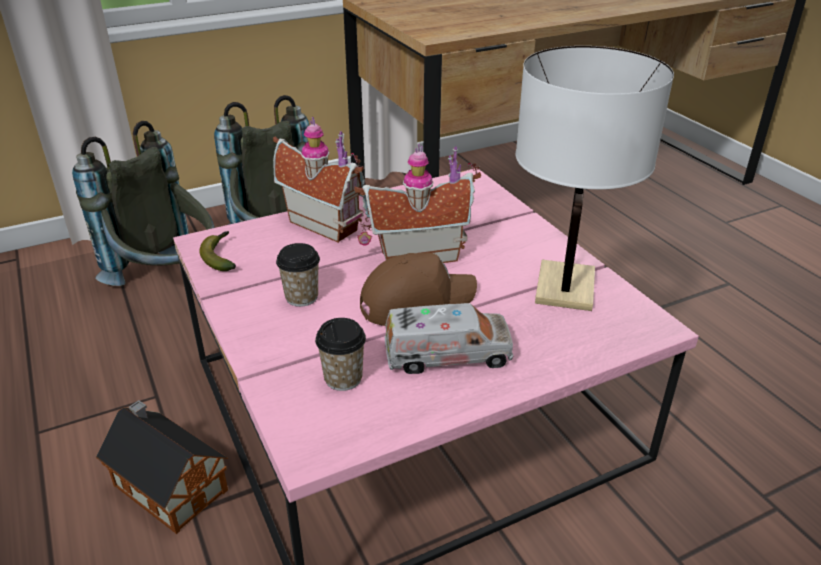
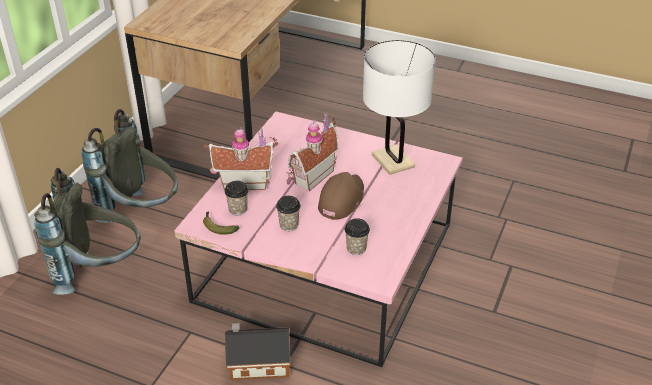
camera: 40 degrees left, 5 degrees up
toy truck [385,303,513,374] -> none
none -> cup [225,181,249,216]

